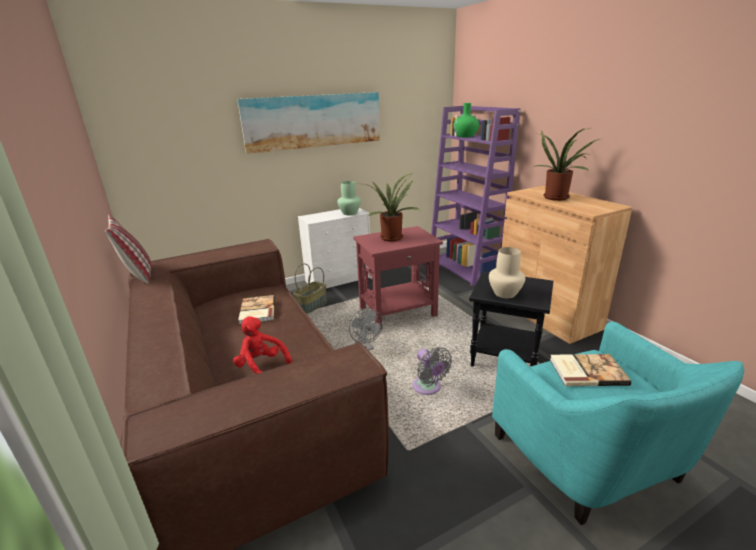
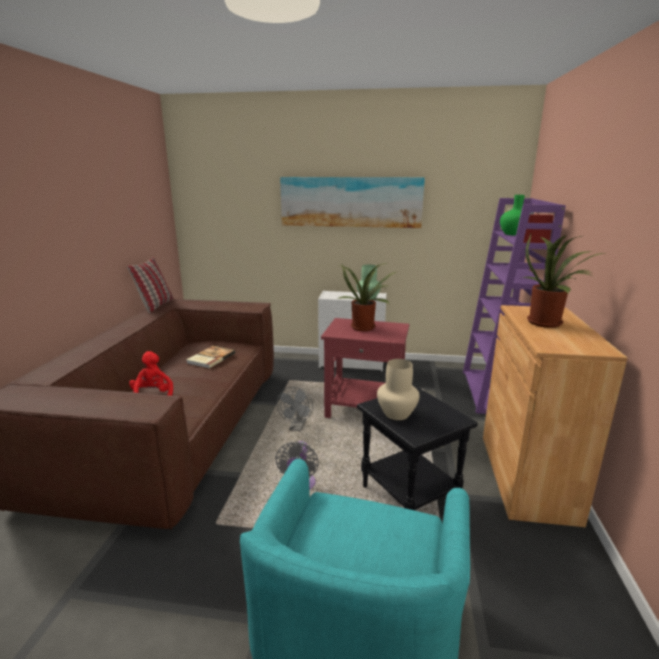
camera: 35 degrees right, 5 degrees down
basket [293,263,327,314] -> none
book [550,354,631,386] -> none

